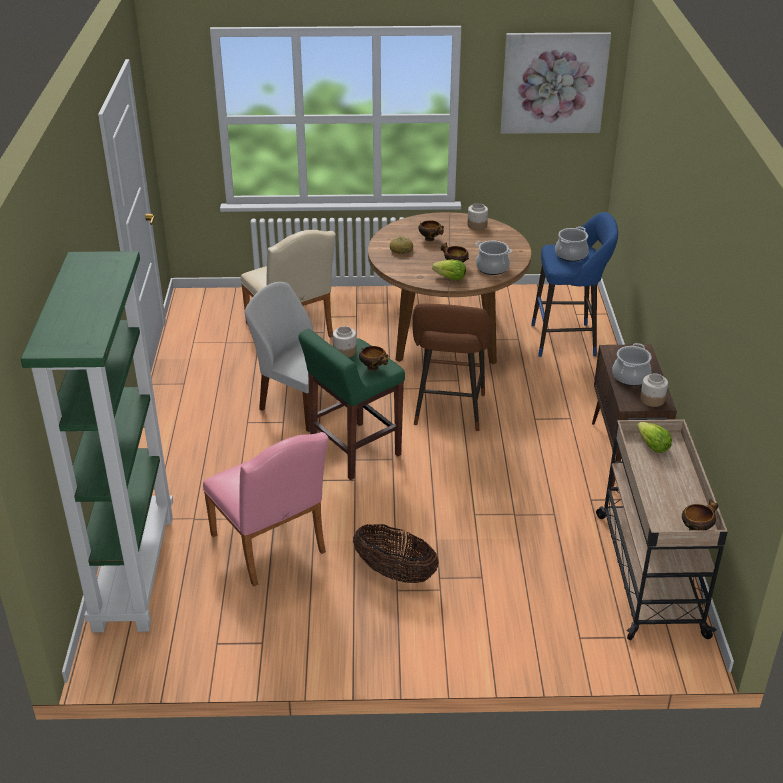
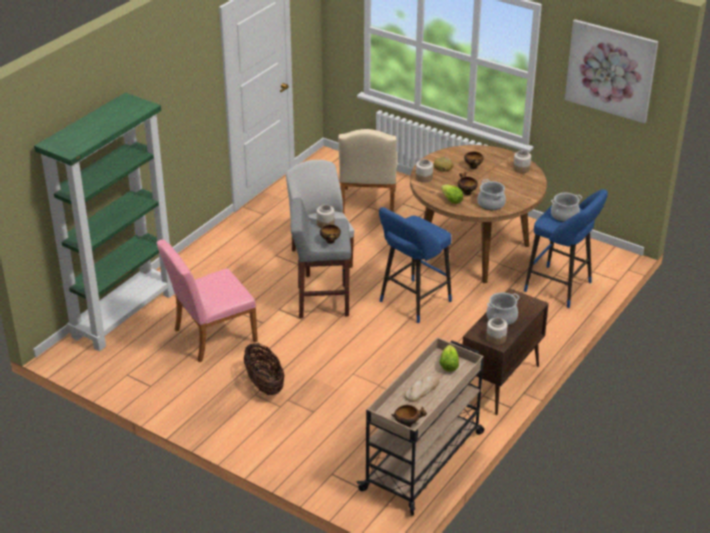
camera: 35 degrees right, 0 degrees up
pink chair [203,432,329,586] -> pink chair turned 60 degrees clockwise [156,240,258,362]
green stool [299,329,405,480] -> grey stool [290,198,351,318]
brown stool [412,304,492,431] -> blue stool [379,207,452,323]
none -> bread [404,376,439,402]
none -> jar [416,159,433,182]

